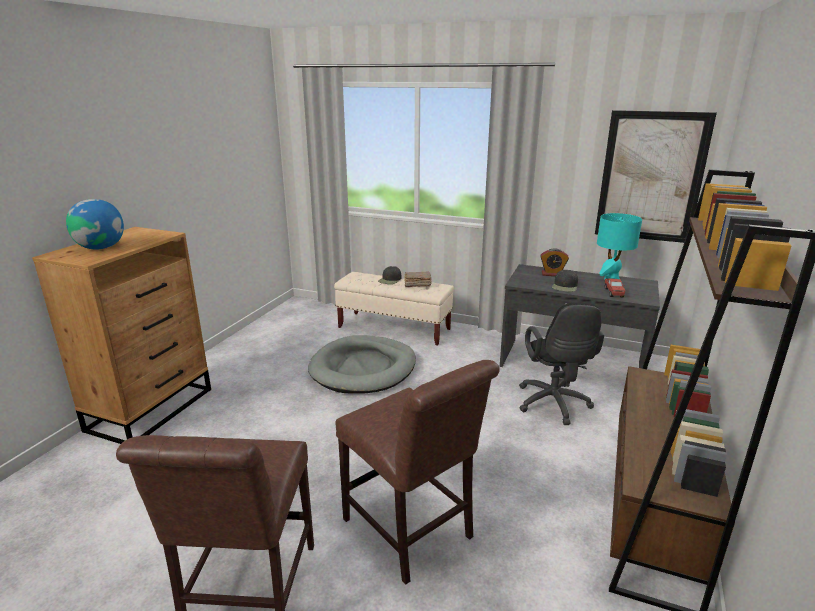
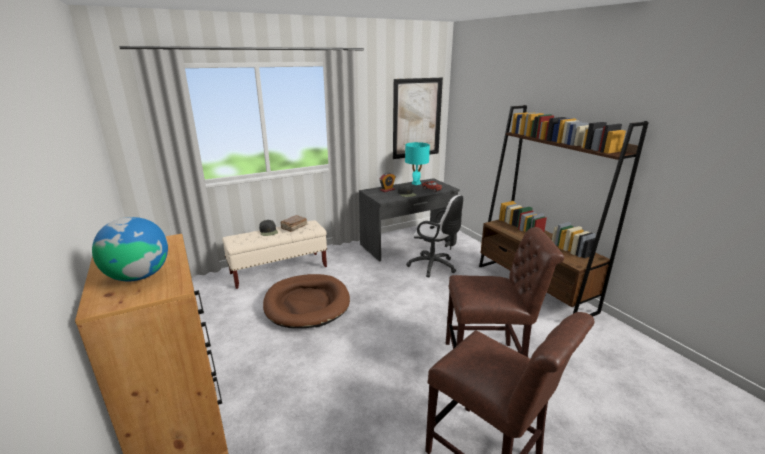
camera: 50 degrees left, 0 degrees up
grey dog bed [308,335,416,394] -> brown dog bed [263,274,350,328]
black office chair [519,302,604,425] -> white office chair [406,195,463,278]

